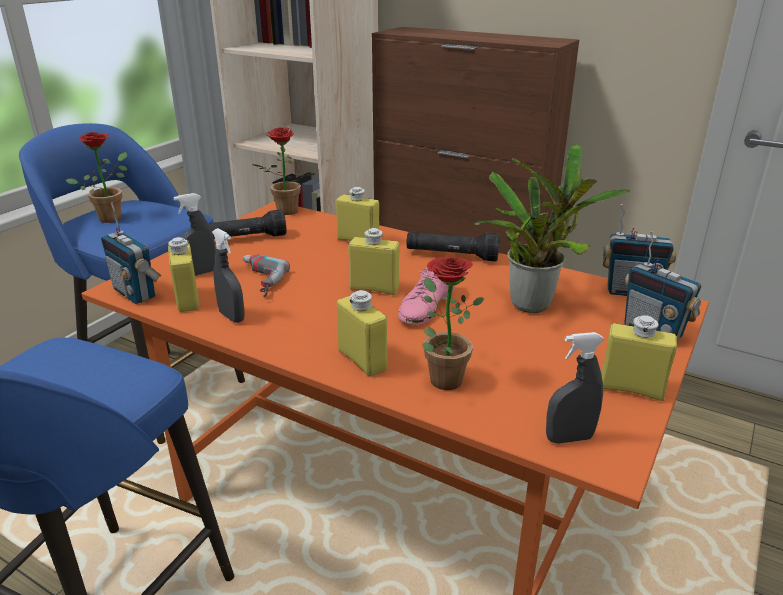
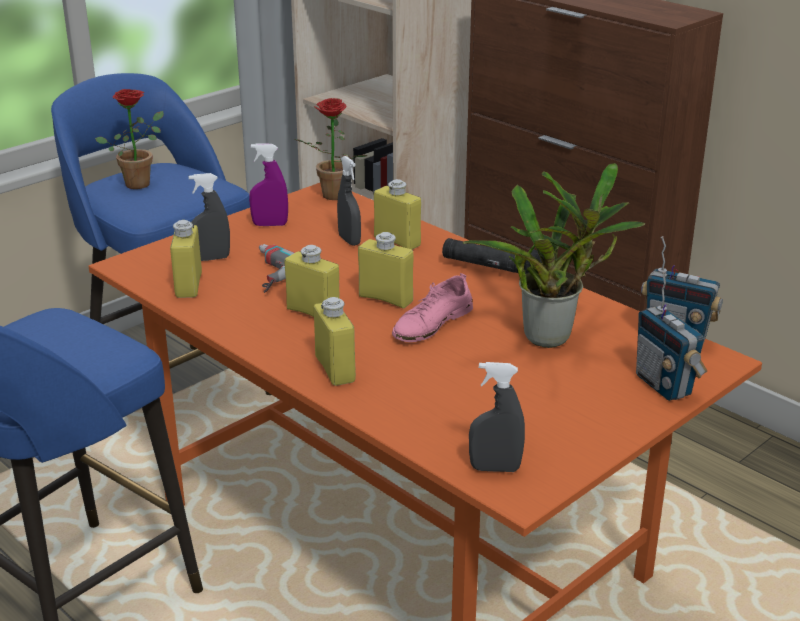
camera: 15 degrees right, 0 degrees up
radio [101,202,161,304] -> none
black flashlight [208,209,286,239] -> purple spray bottle [249,144,288,226]
grey spray bottle [212,228,245,323] -> grey spray bottle moved to [337,156,361,246]
potted plant [423,256,484,390] -> none
yellow bottle [601,315,677,401] -> yellow bottle moved to [285,245,340,317]

